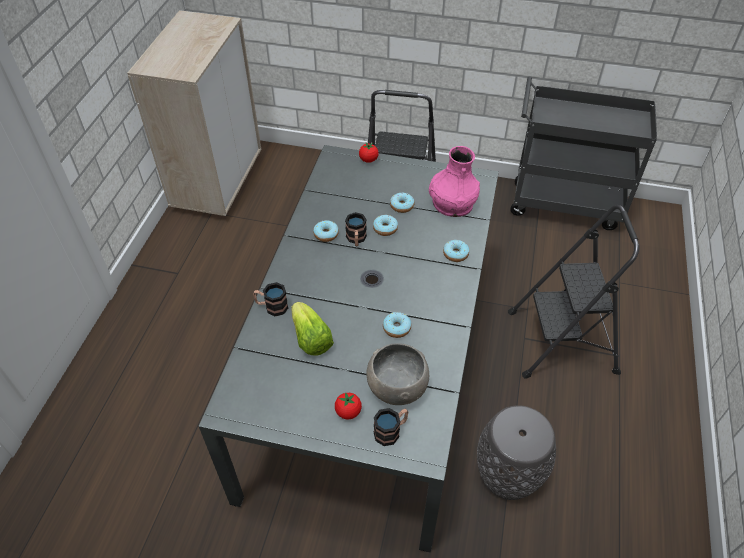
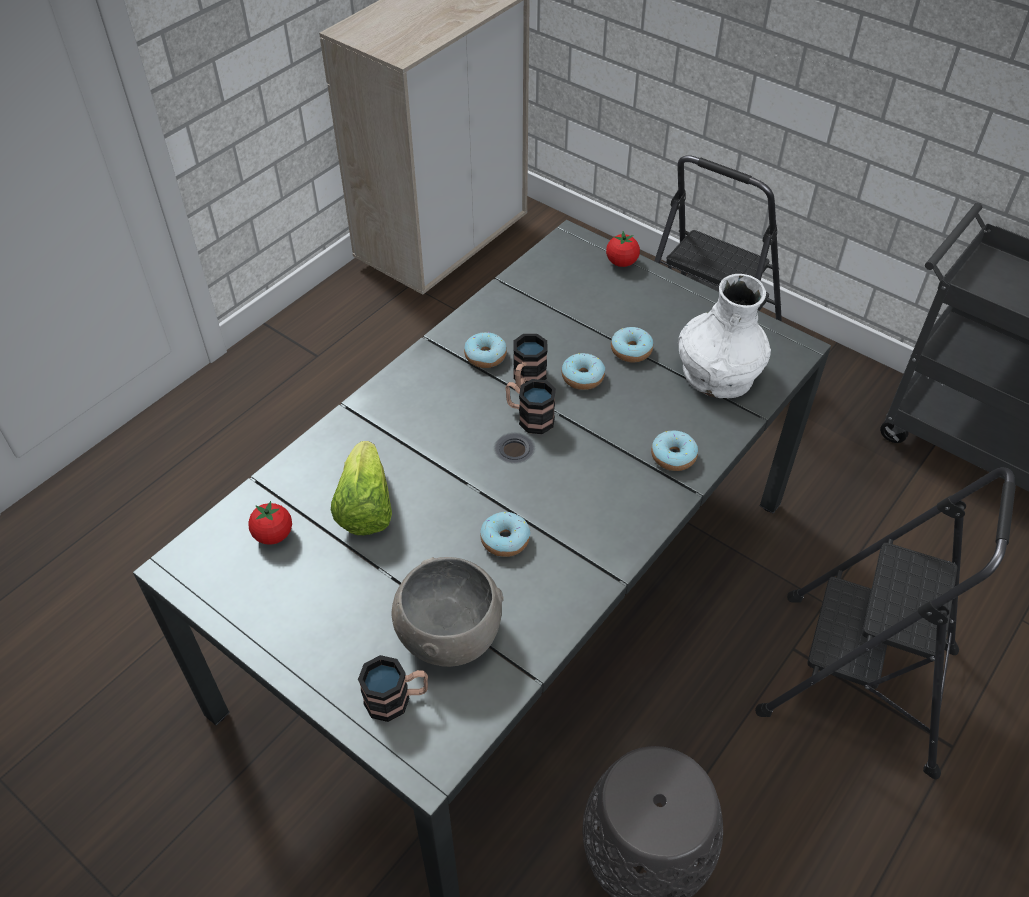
camera: 25 degrees right, 0 degrees up
mug [253,282,288,316] -> mug moved to [505,379,556,434]
tomato [335,392,362,419] -> tomato moved to [248,501,292,545]
pink vase [429,146,480,217] -> white vase [678,274,771,399]

